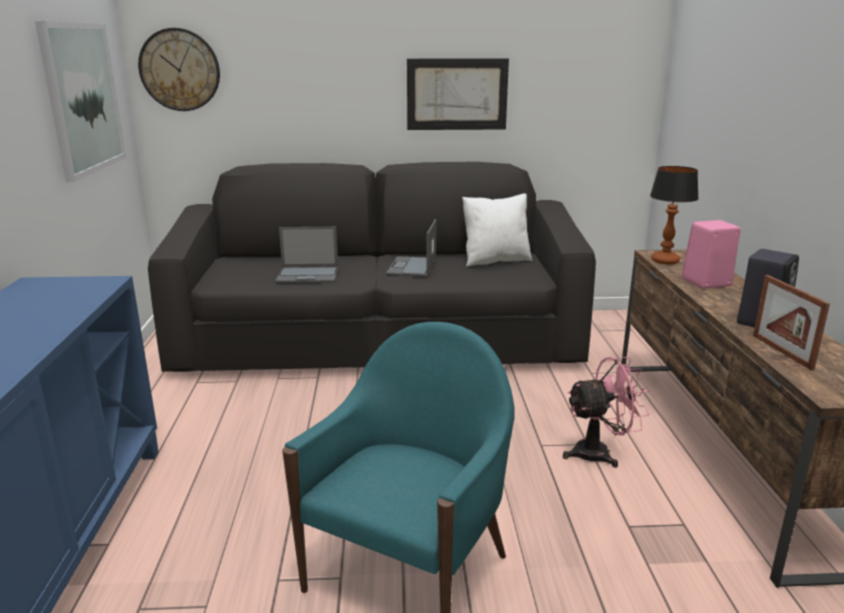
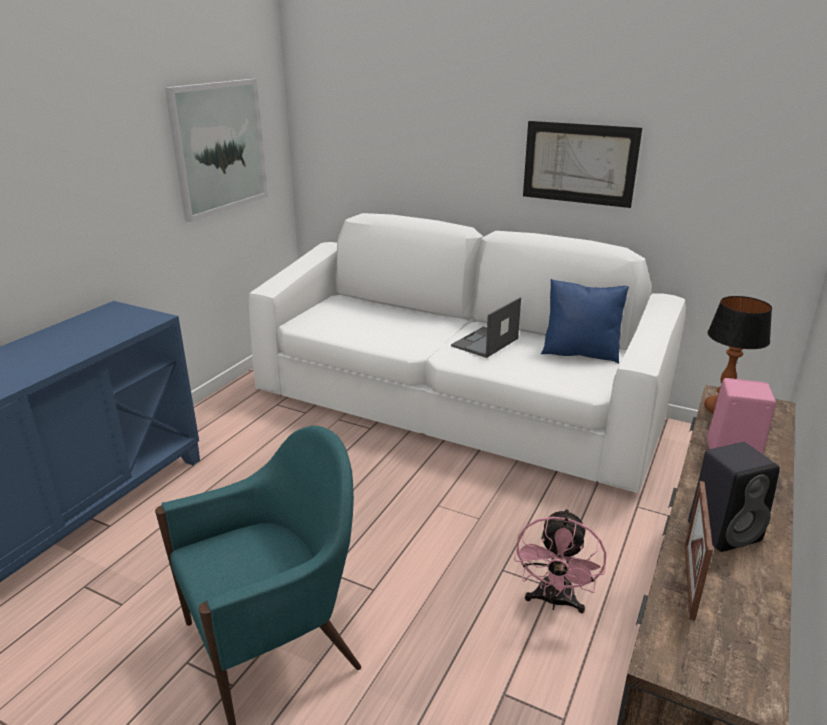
camera: 30 degrees right, 5 degrees up
wall clock [138,28,220,111] -> none
black sofa [148,162,596,372] -> white sofa [249,213,686,493]
laptop [275,227,338,283] -> none
white pillow [462,193,532,267] -> blue pillow [541,279,629,363]
pink fan [563,357,649,468] -> pink fan turned 90 degrees clockwise [514,508,606,613]

